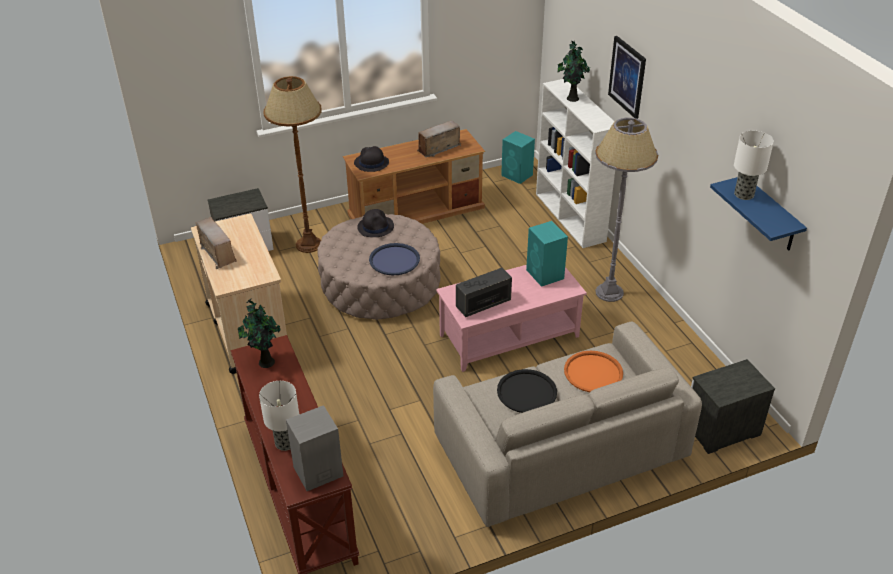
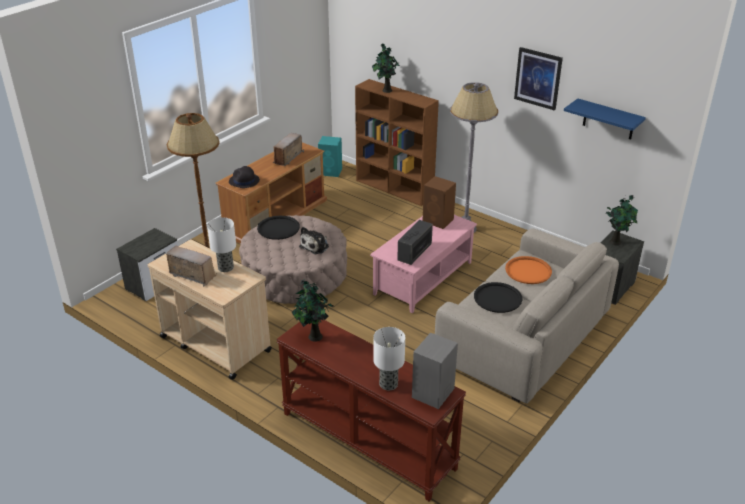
camera: 30 degrees left, 5 degrees down
black hat [357,209,394,237] -> black tray [257,216,300,240]
blue tray [369,243,420,275] -> plush toy [299,227,329,254]
turquoise speaker [526,221,568,287] -> brown speaker [423,176,456,229]
white bookcase [536,79,615,248] -> brown bookcase [355,79,439,206]
picture [608,36,646,119] -> picture moved to [514,47,563,111]
table lamp [734,131,774,200] -> table lamp moved to [207,217,236,272]
none -> potted plant [604,195,638,246]

